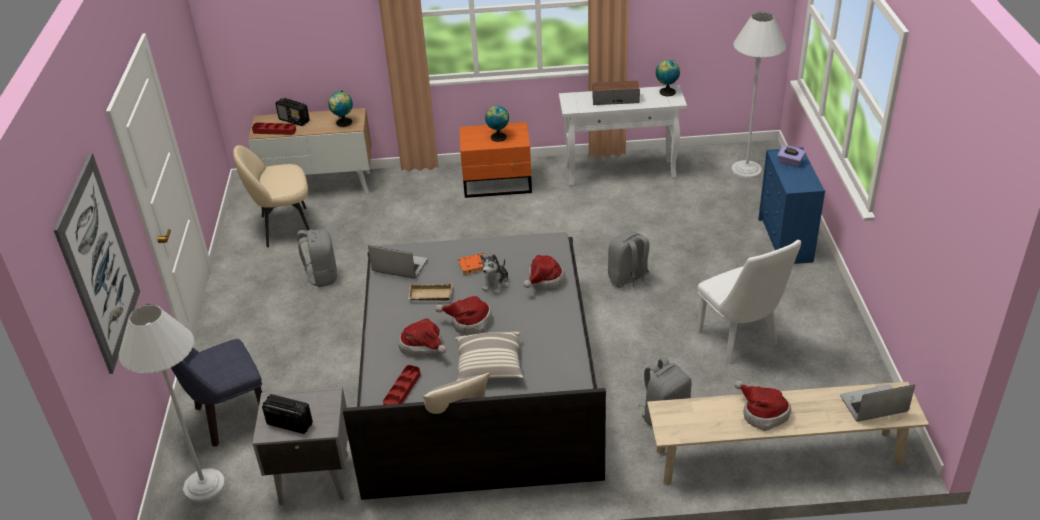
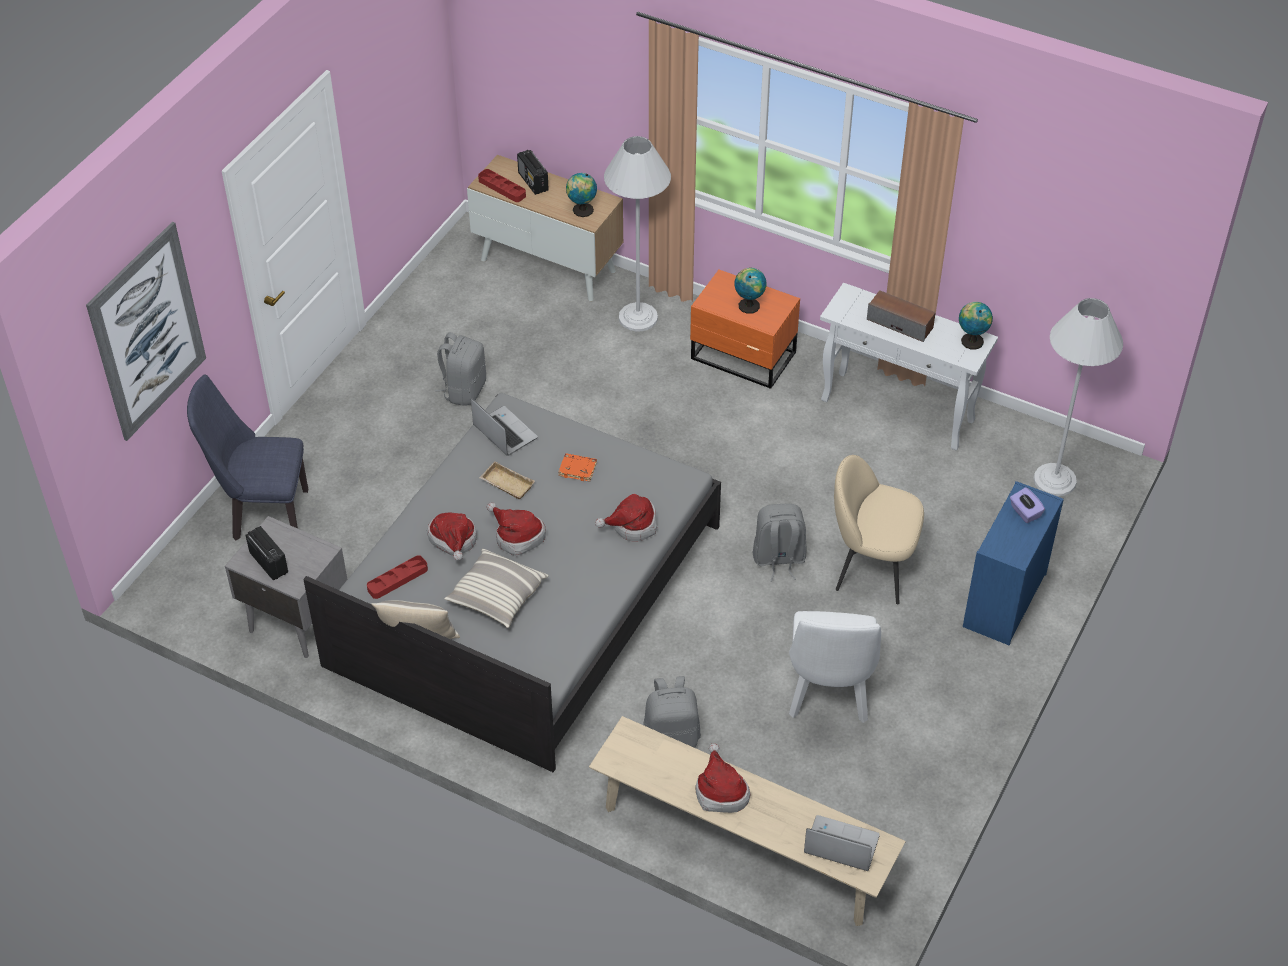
camera: 30 degrees right, 10 degrees up
white floor lamp [119,304,225,502] -> white floor lamp moved to [604,136,671,332]
beige chair [233,145,310,248] -> beige chair moved to [834,455,924,604]
plush toy [480,254,509,294] -> none

